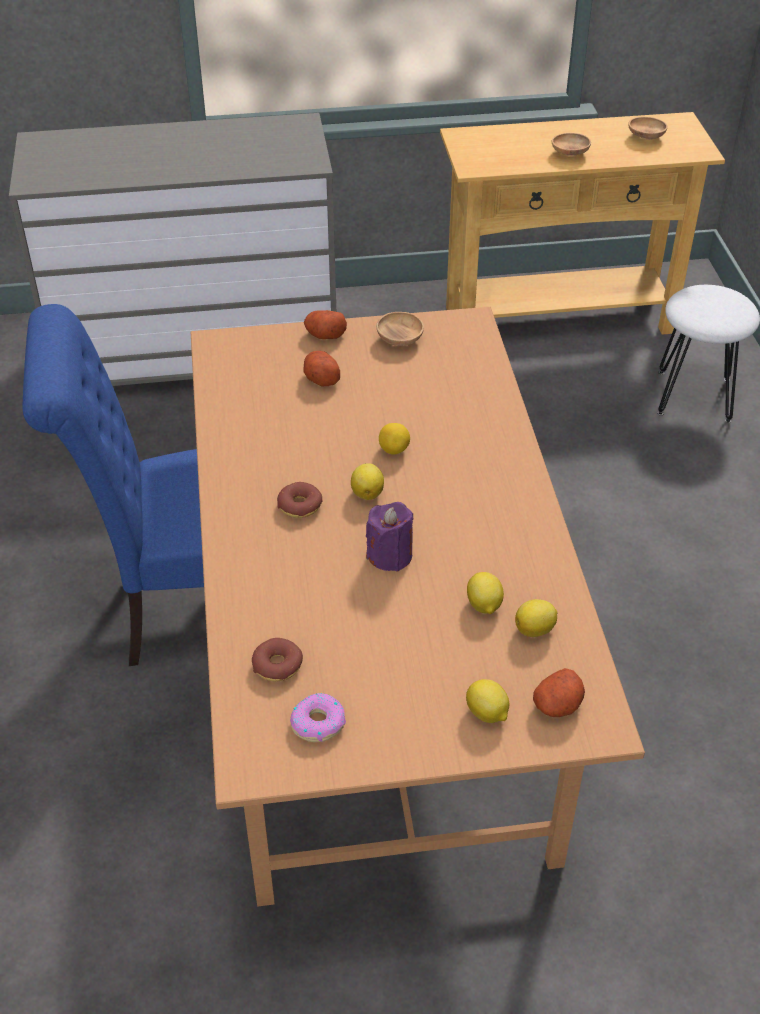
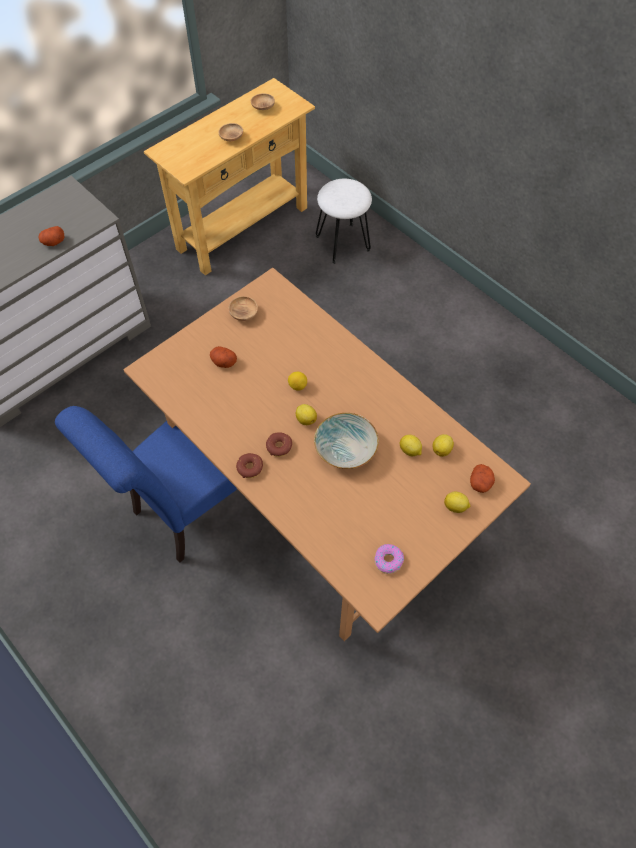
camera: 35 degrees left, 15 degrees up
donut [252,638,303,682] -> donut moved to [236,453,263,478]
potato [304,310,347,339] -> potato moved to [38,226,65,246]
purple candle [366,502,413,572] -> bowl [314,413,379,469]

